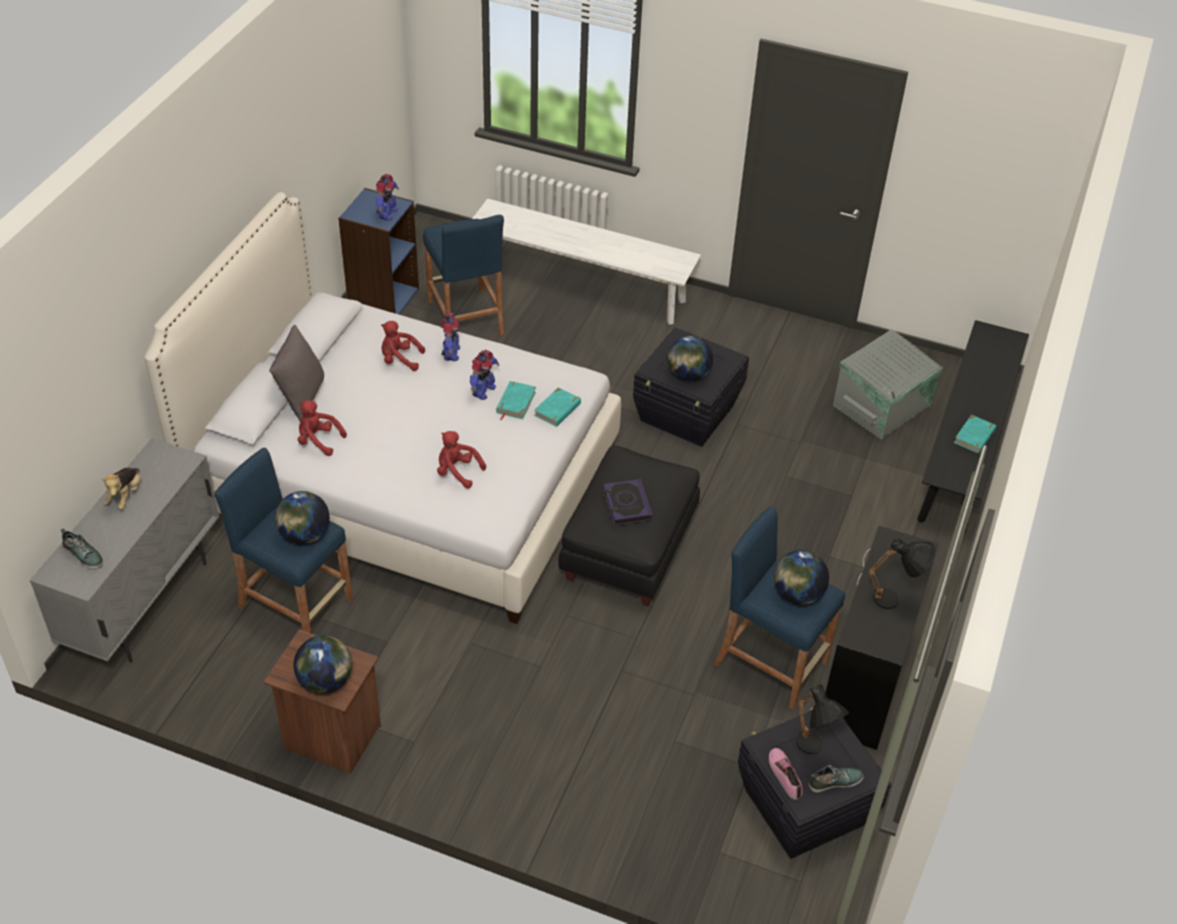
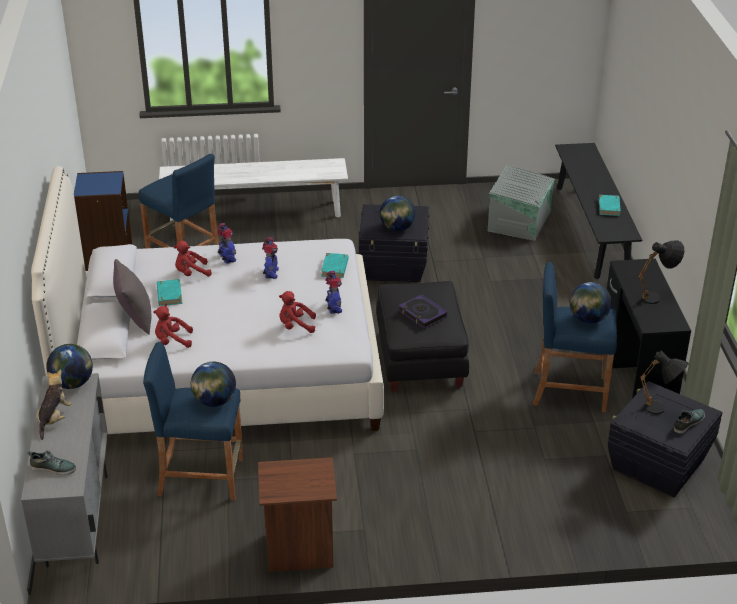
camera: 25 degrees left, 10 degrees down
plush toy [102,468,141,509] -> plush toy turned 150 degrees counterclockwise [37,370,72,440]
globe [293,635,352,694] -> globe moved to [46,344,93,389]
toy robot [376,174,399,221] -> toy robot moved to [325,271,342,314]
turquoise book [496,381,536,420] -> turquoise book moved to [157,279,182,307]
shoe [769,748,803,800] -> none

